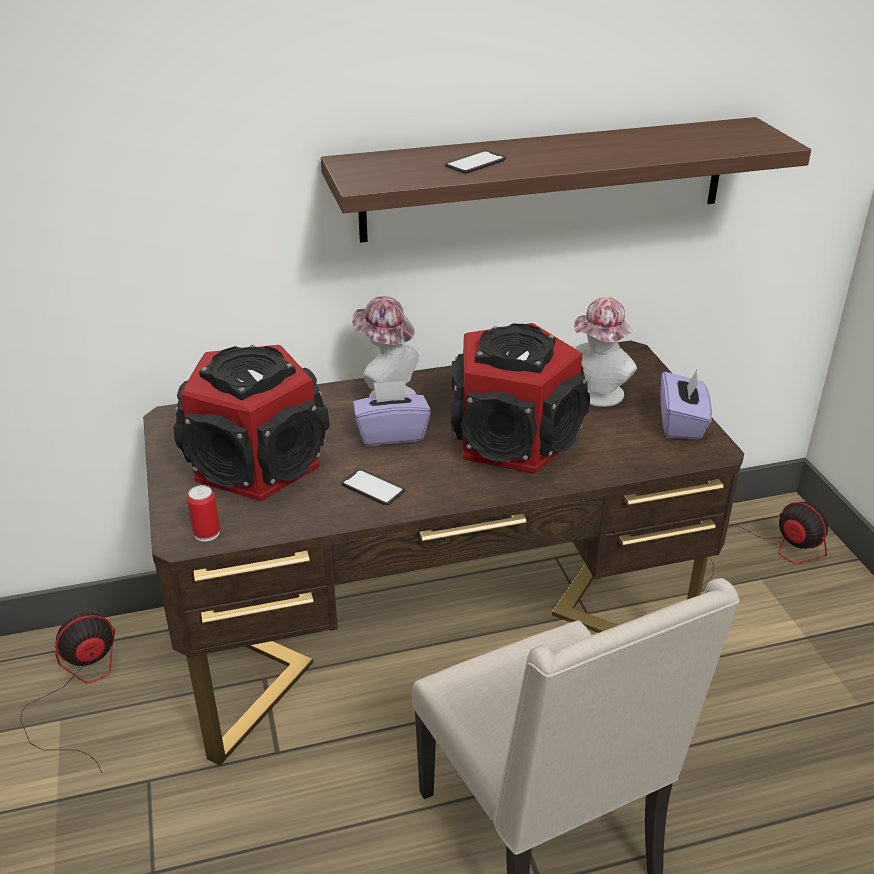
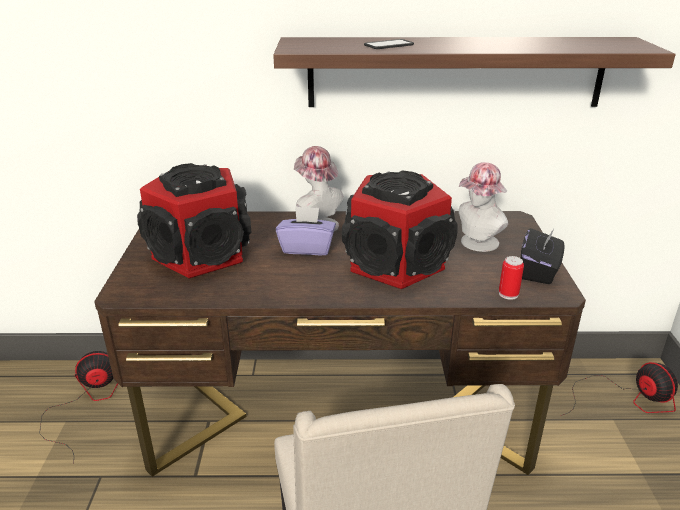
camera: 15 degrees right, 5 degrees down
can [187,485,220,542] -> can moved to [499,256,524,300]
phone [341,469,405,505] -> none
purple tissue box [660,370,712,440] -> black tissue box [521,228,564,284]

